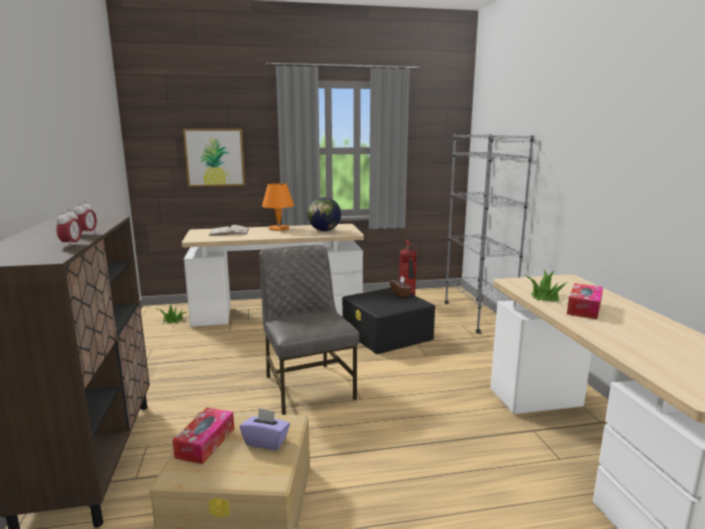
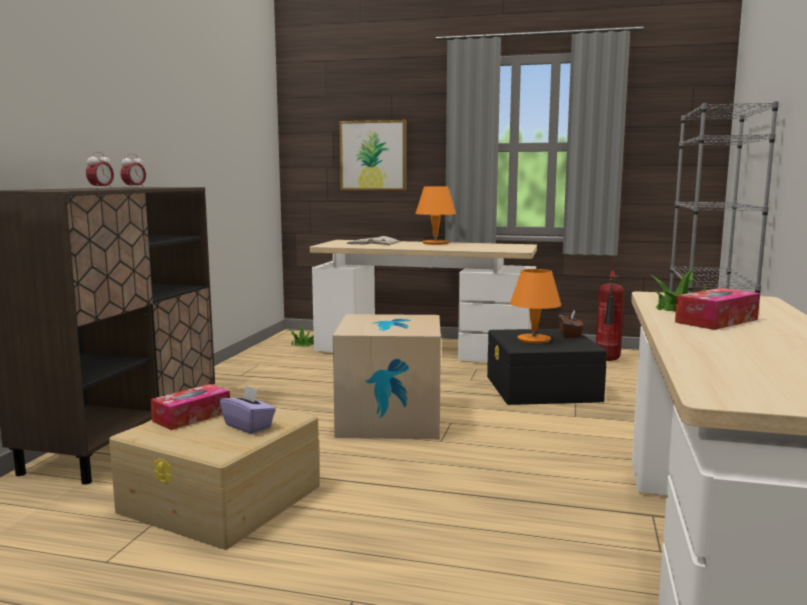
camera: 25 degrees right, 5 degrees down
grey chair [259,245,359,415] -> cardboard box [333,314,441,439]
globe [307,197,341,231] -> none
none -> orange table lamp [510,269,561,344]

